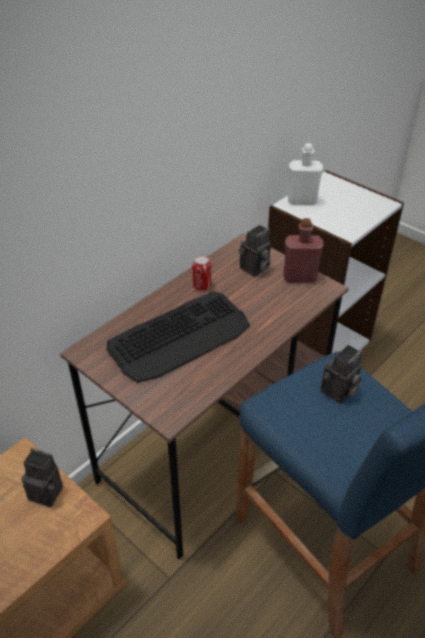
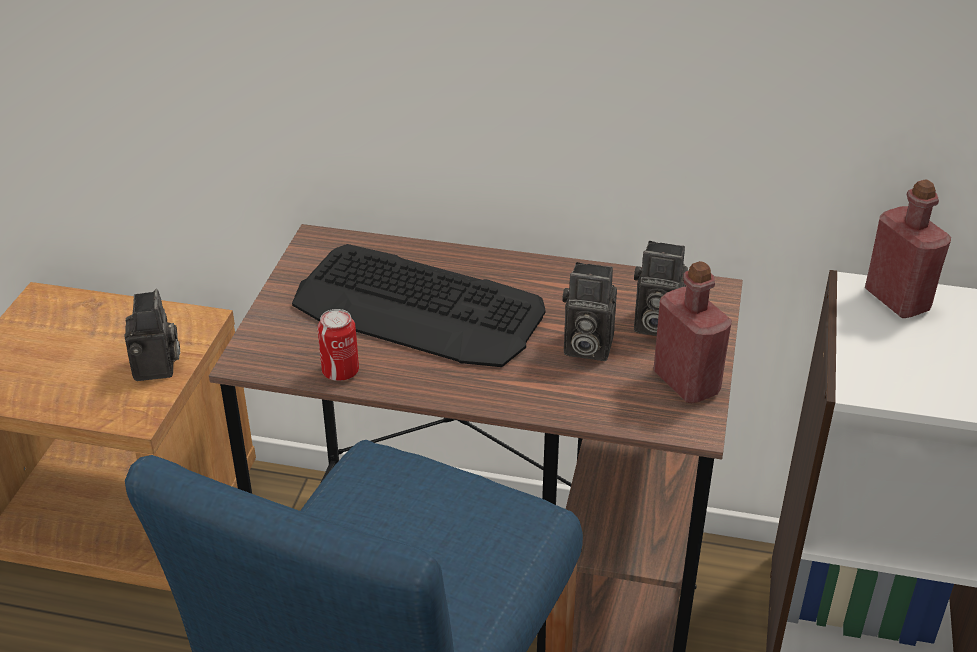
camera: 60 degrees right, 5 degrees down
can [193,255,211,291] -> can moved to [318,309,359,381]
white bottle [288,143,323,205] -> red bottle [865,179,951,318]
camera [321,345,362,404] -> camera moved to [562,262,617,361]

